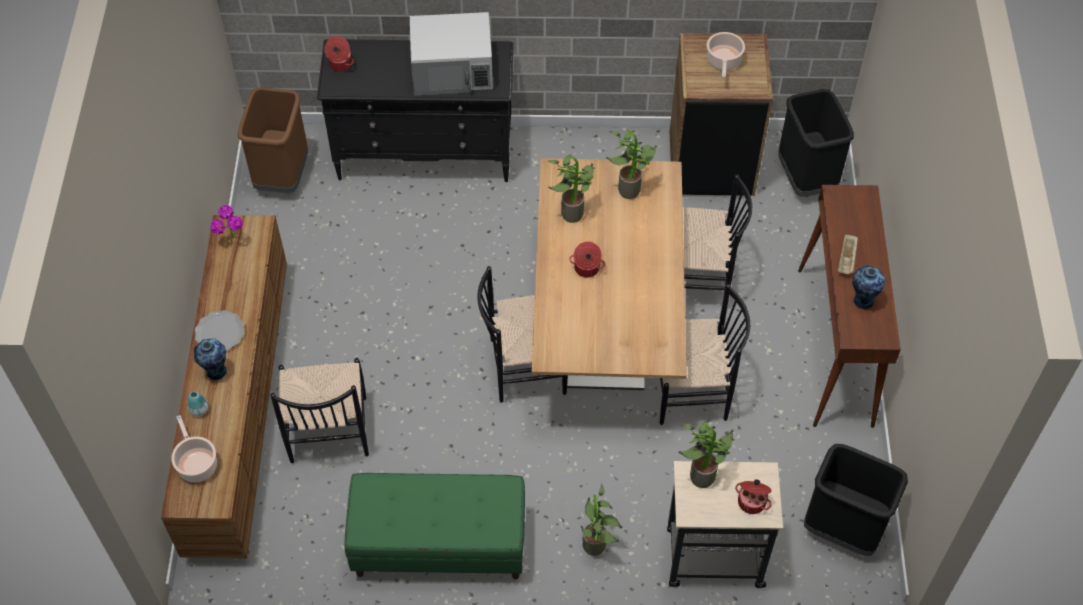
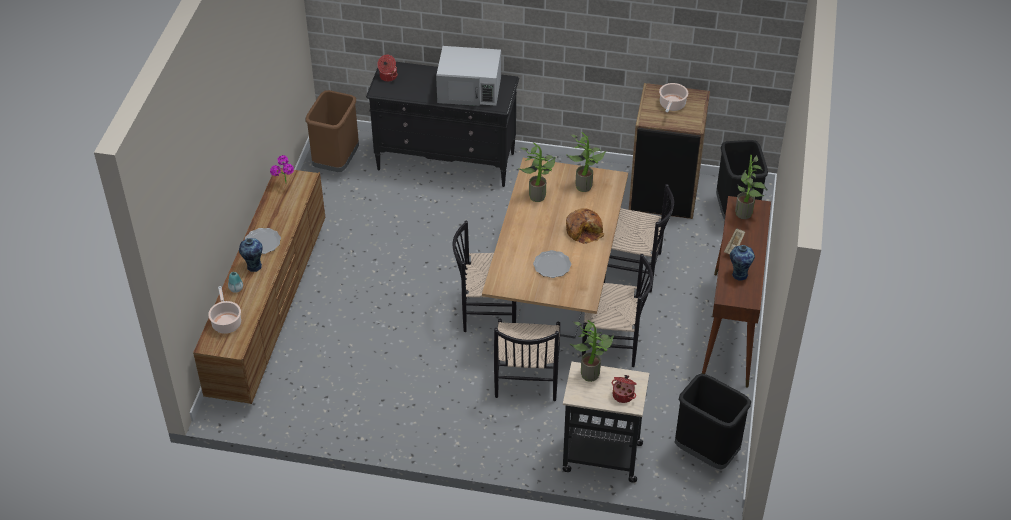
camera: 10 degrees right, 10 degrees down
black chair [270,358,369,463] -> black chair moved to [494,319,560,401]
green bench [344,473,525,580] -> none
cooking pot [569,242,605,278] -> none
potted plant [581,484,622,556] -> potted plant moved to [735,155,768,219]
none -> plate [533,250,571,278]
none -> bread [566,208,605,244]

